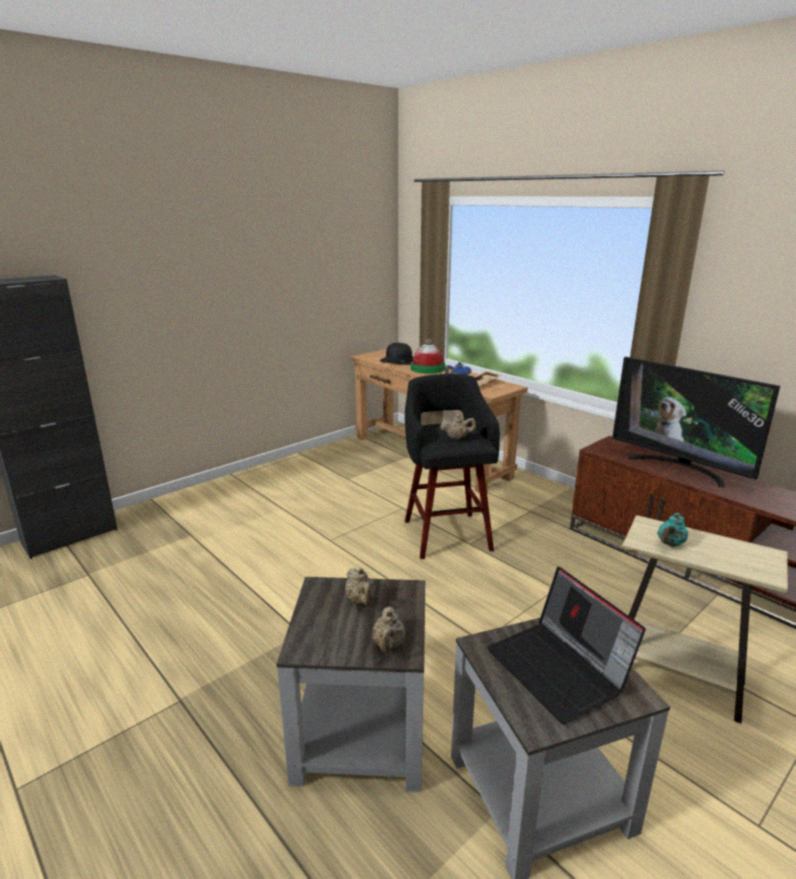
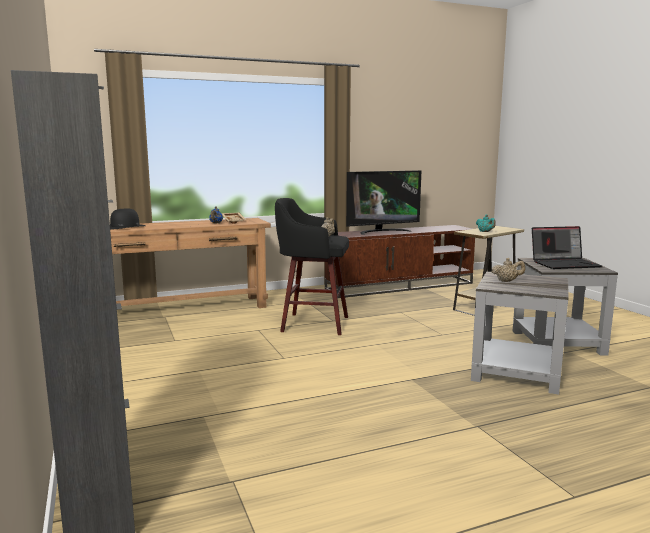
camera: 70 degrees left, 10 degrees down
beige teapot [372,607,405,653] -> none
hat [411,338,445,374] -> none

